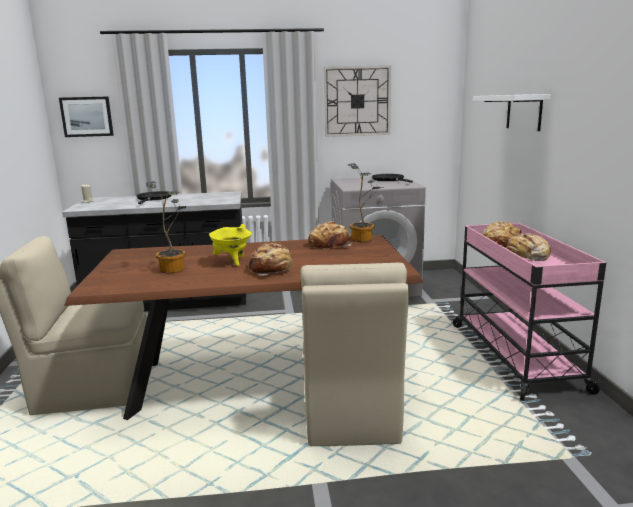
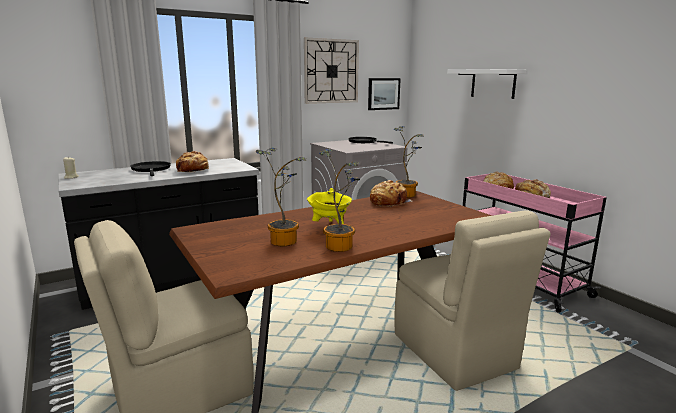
camera: 25 degrees left, 0 degrees up
picture [59,96,114,137] -> picture moved to [368,78,401,110]
bread [249,243,293,276] -> bread moved to [176,151,209,173]
none -> potted plant [319,149,360,252]

